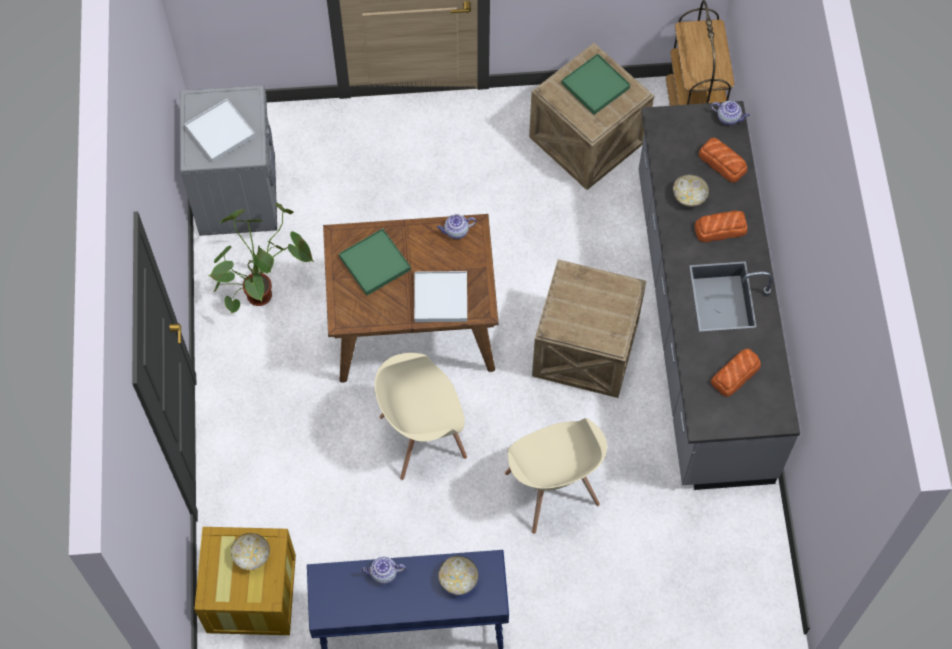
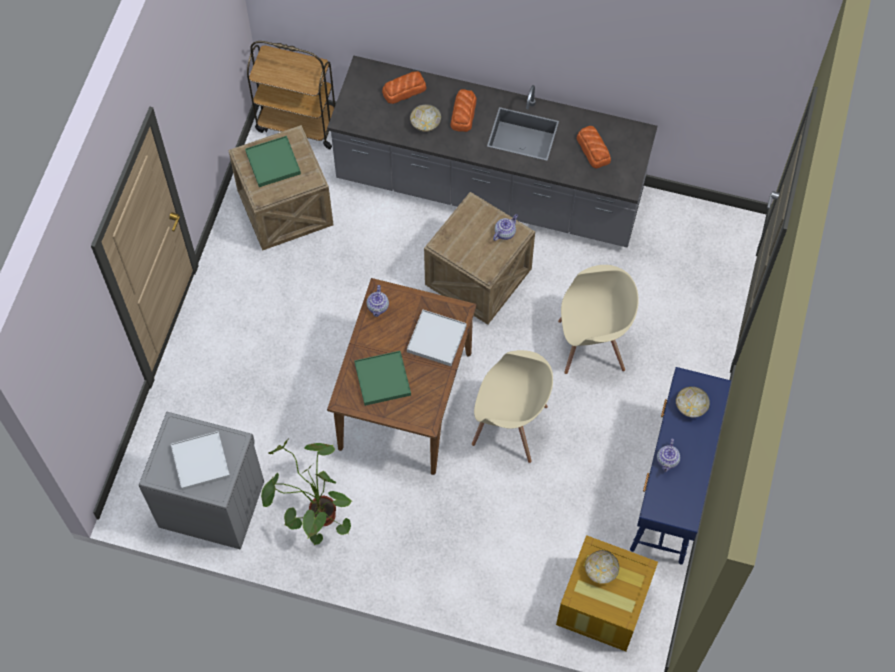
camera: 70 degrees left, 0 degrees up
beige chair [375,353,467,480] -> beige chair turned 75 degrees counterclockwise [472,350,553,463]
teapot [711,101,750,125] -> teapot moved to [493,214,518,241]

